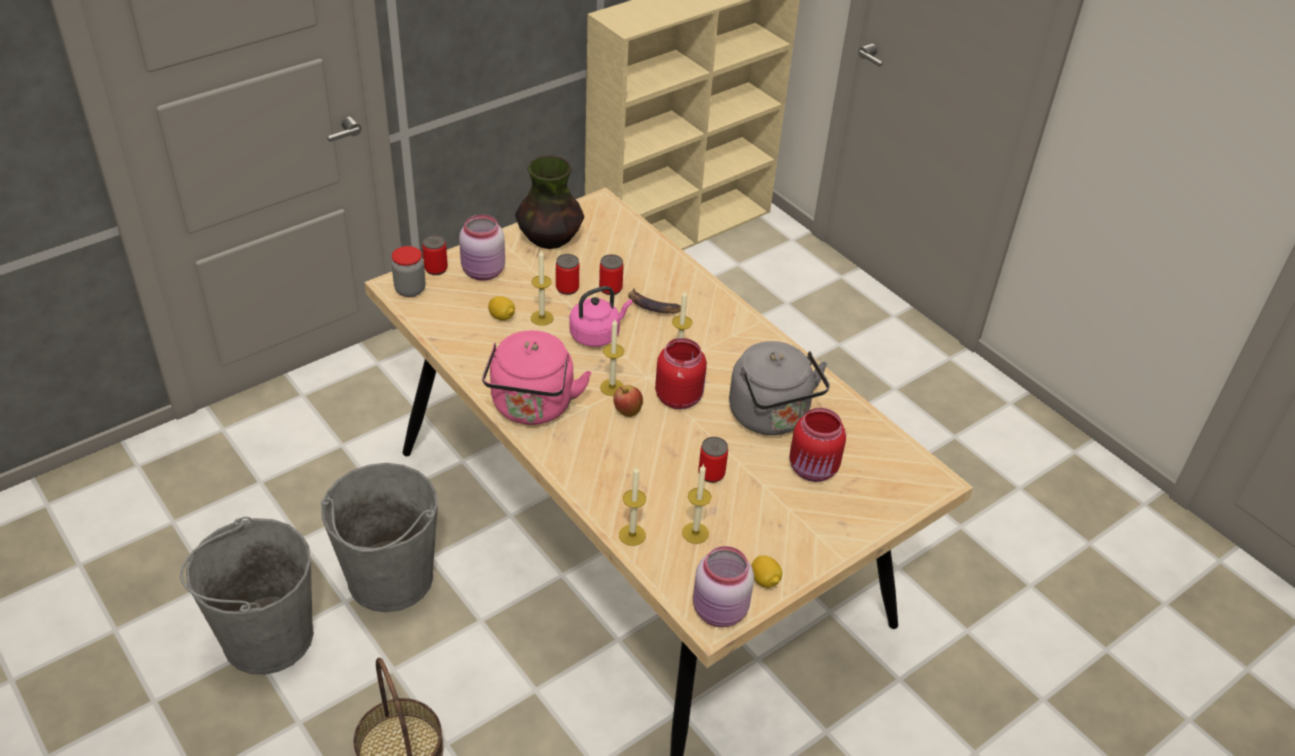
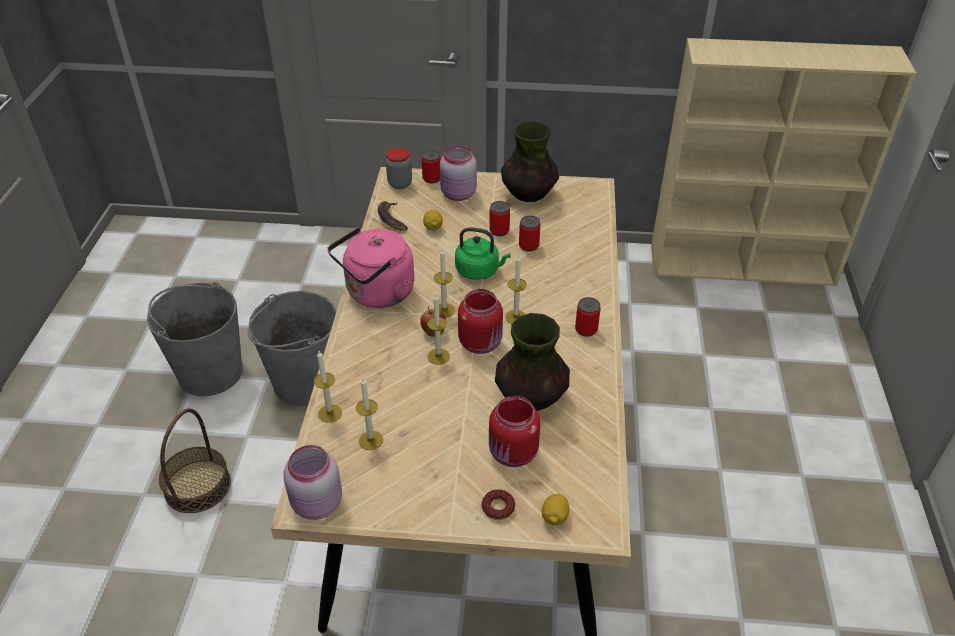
camera: 45 degrees right, 0 degrees up
candle [531,250,553,326] -> candle moved to [427,295,450,365]
pink kettle [569,286,633,347] -> green kettle [455,227,511,280]
banana [628,288,681,314] -> banana moved to [378,201,408,230]
can [698,437,728,483] -> can moved to [575,297,601,337]
grey kettle [729,341,830,435] -> vase [495,313,570,411]
lemon [751,555,782,588] -> lemon moved to [542,494,569,526]
none -> donut [482,490,515,520]

